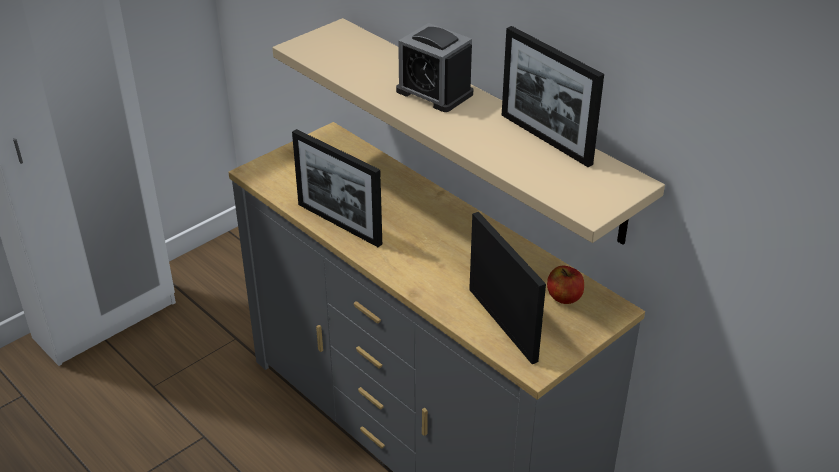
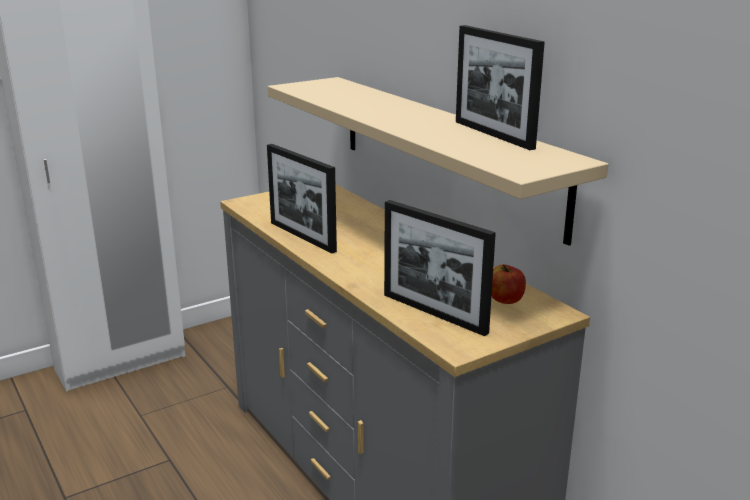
camera: 10 degrees right, 15 degrees down
alarm clock [396,23,473,112] -> none
picture frame [469,212,546,364] -> picture frame turned 150 degrees clockwise [384,200,496,336]

